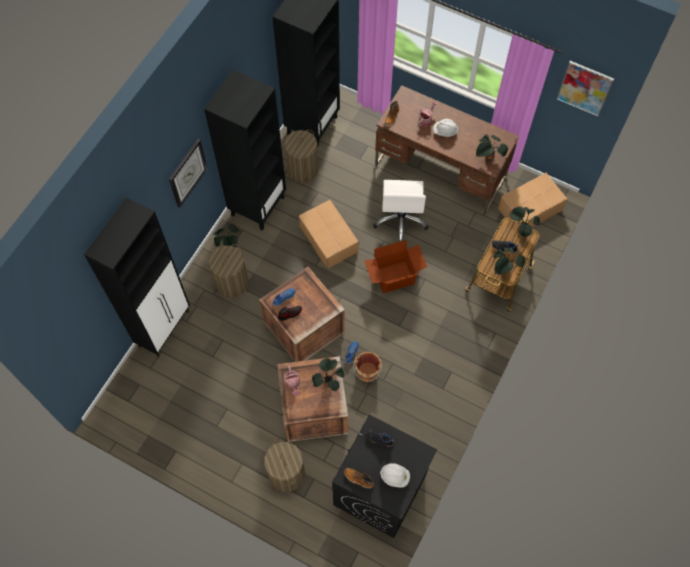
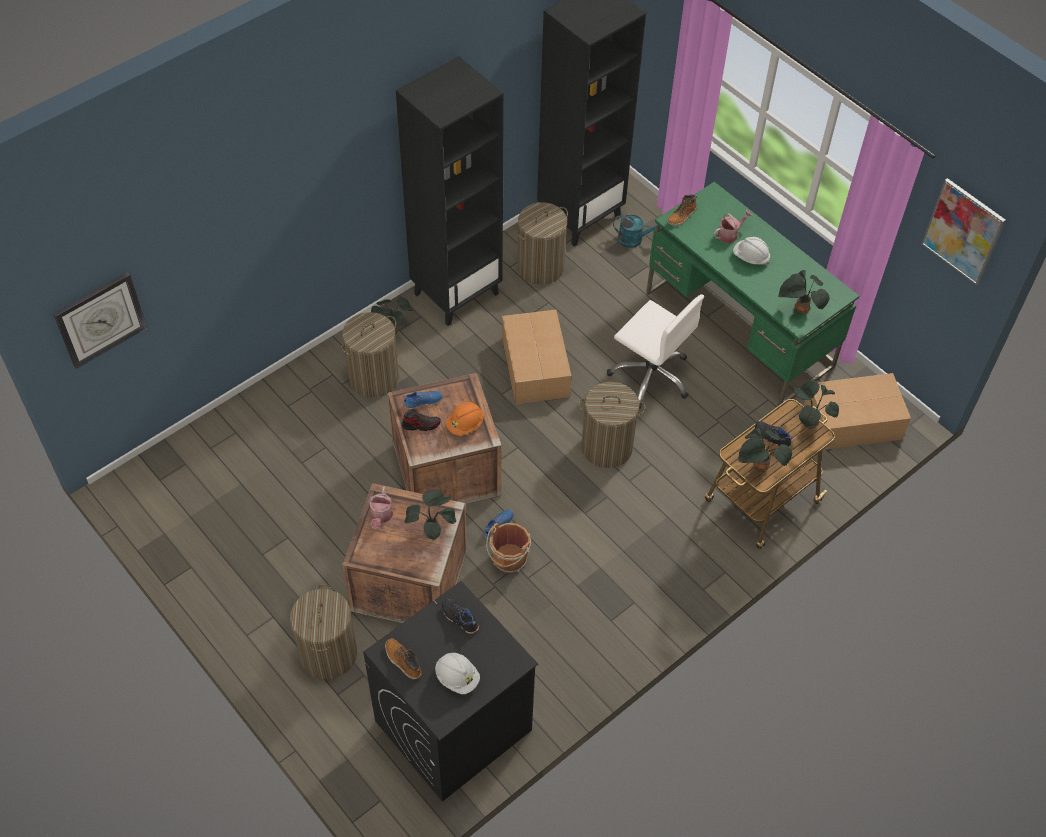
camera: 20 degrees right, 10 degrees down
black cabinet [84,197,190,357] -> none
wall clock [169,139,208,207] -> wall clock moved to [53,272,147,369]
cardboard box [364,240,427,293] -> laundry basket [578,382,646,468]
white office chair [373,180,428,242] -> white office chair turned 75 degrees counterclockwise [607,294,704,409]
brown desk [375,85,519,215] -> green desk [646,182,859,406]
none -> orange hard hat [446,402,484,436]
none -> turquoise watering can [613,214,657,248]

